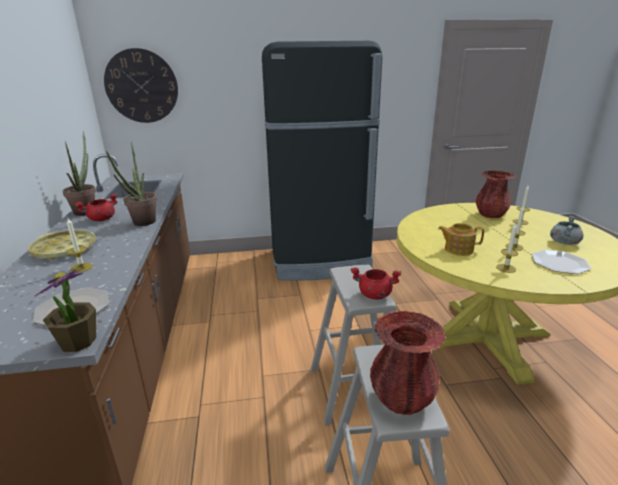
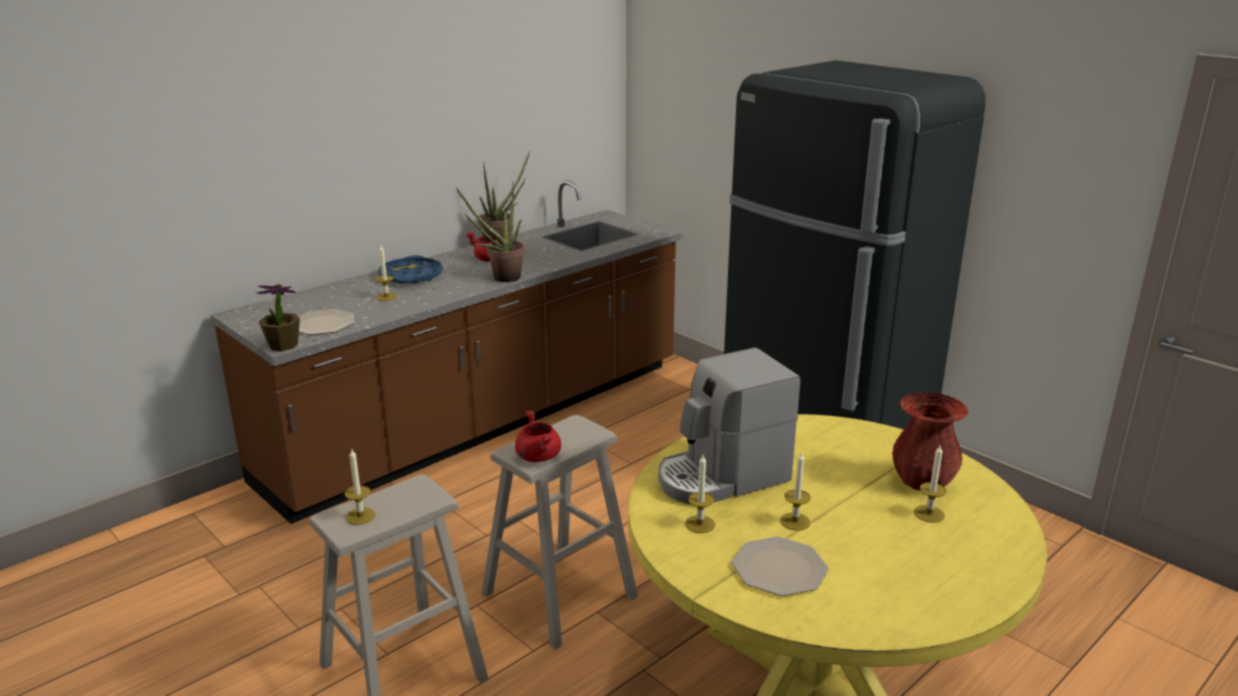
camera: 55 degrees right, 0 degrees up
yellow tray [28,230,96,260] -> blue tray [378,255,443,284]
wall clock [104,48,178,123] -> none
red vase [370,311,446,415] -> candle [345,449,376,525]
teapot [438,223,484,256] -> coffee machine [658,347,801,504]
grey cooking pot [550,216,583,245] -> none

